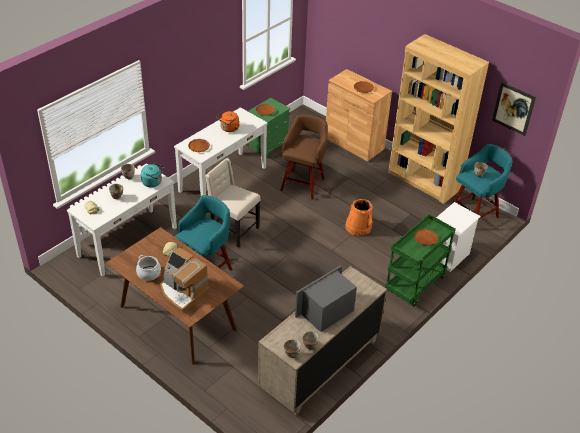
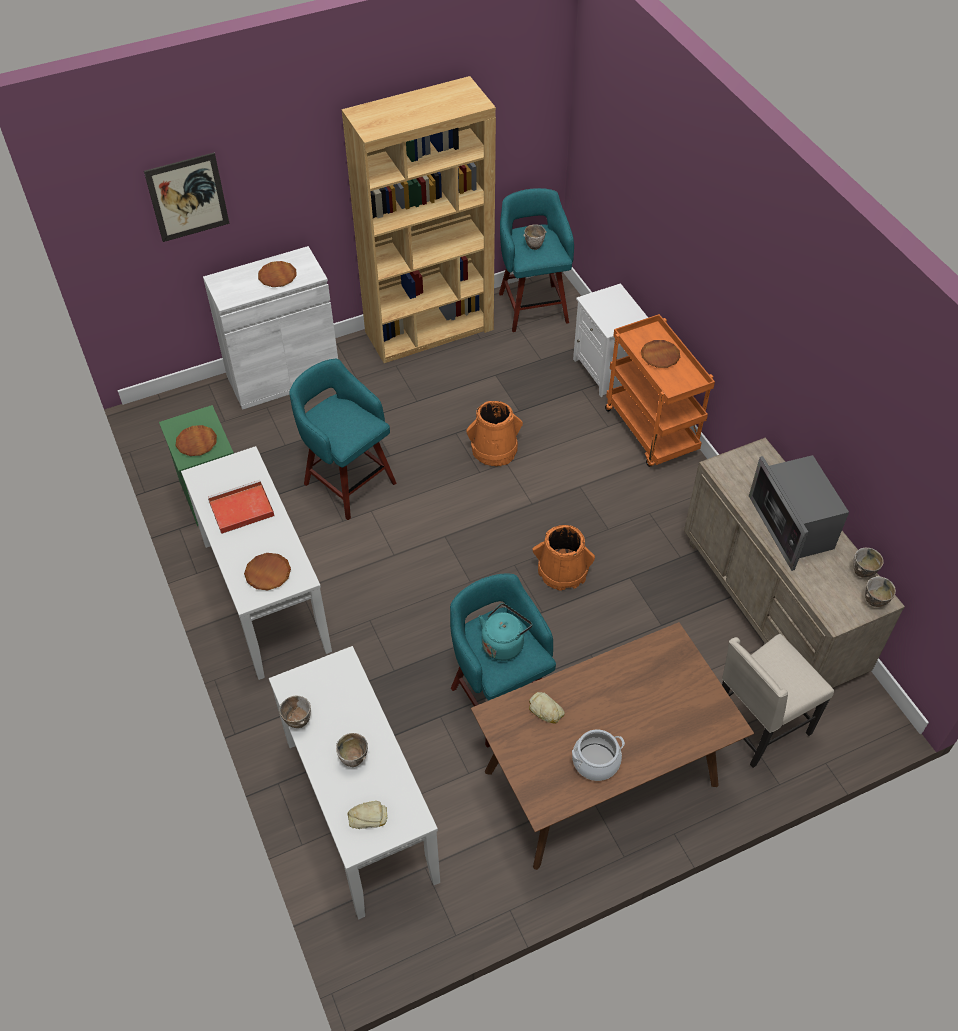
camera: 65 degrees left, 10 degrees up
turquoise kettle [141,163,165,187] -> turquoise kettle moved to [478,603,532,661]
coffee machine [160,247,210,313] -> none
beige chair [205,158,260,247] -> beige chair moved to [722,634,834,768]
orange kettle [217,111,239,132] -> red tray [208,480,275,534]
brown stool [280,114,328,200] -> turquoise stool [289,359,396,520]
brown cabinet [326,69,392,161] -> white cabinet [203,246,338,410]
green cart [385,214,456,306] -> orange cart [605,314,715,467]
picture [492,82,536,136] -> picture moved to [144,153,230,242]
none -> orange bucket [532,525,595,591]

